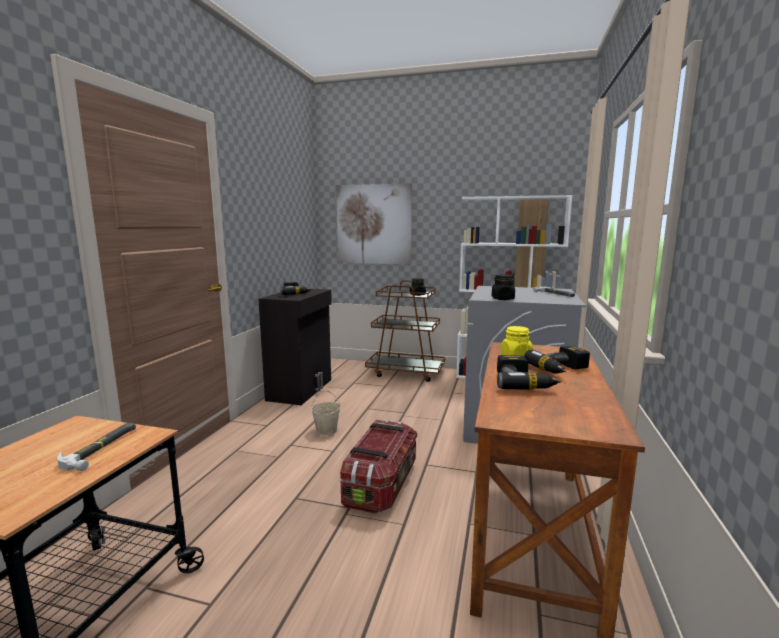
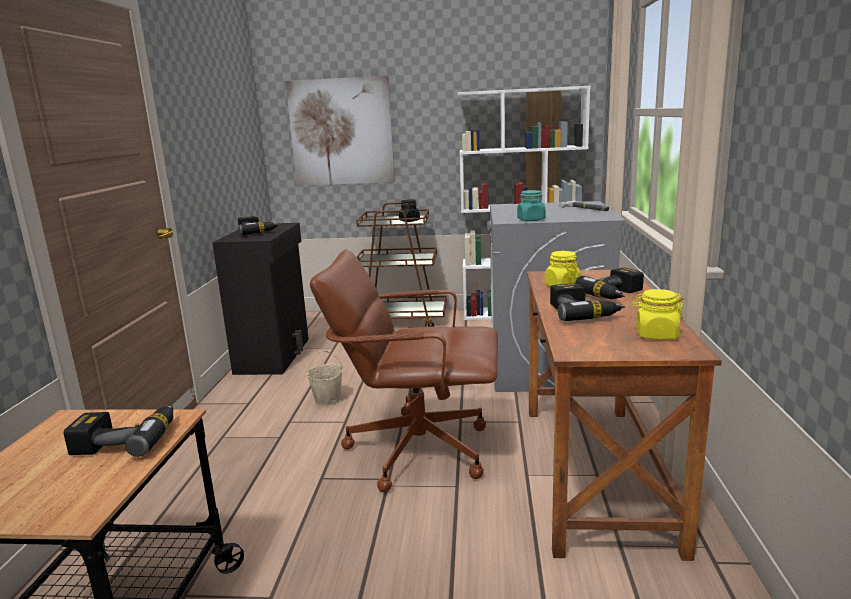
camera: 10 degrees left, 5 degrees up
hammer [57,423,136,471] -> power drill [63,406,173,457]
storage box [340,420,417,514] -> brown office chair [310,249,498,492]
black jar [492,274,515,300] -> turquoise jar [517,190,546,221]
none -> yellow jar [632,289,684,340]

